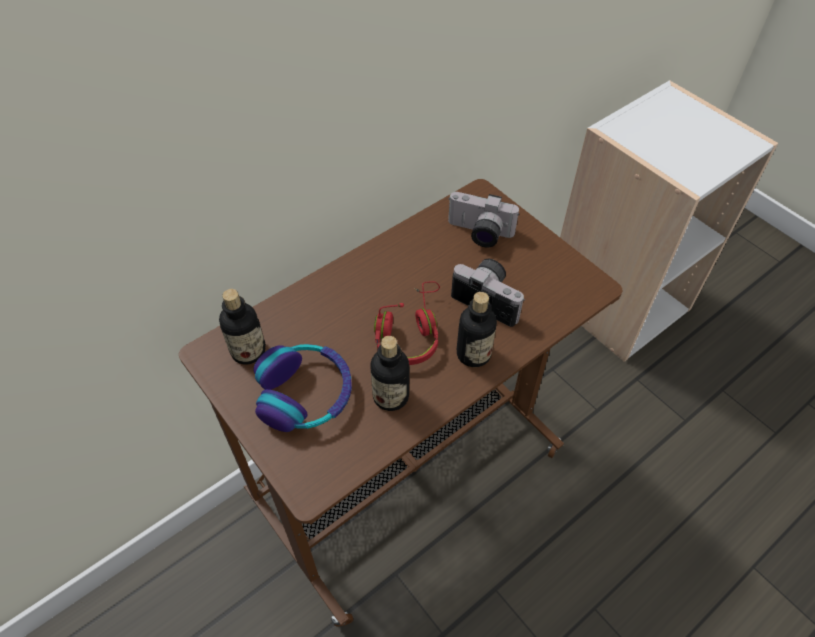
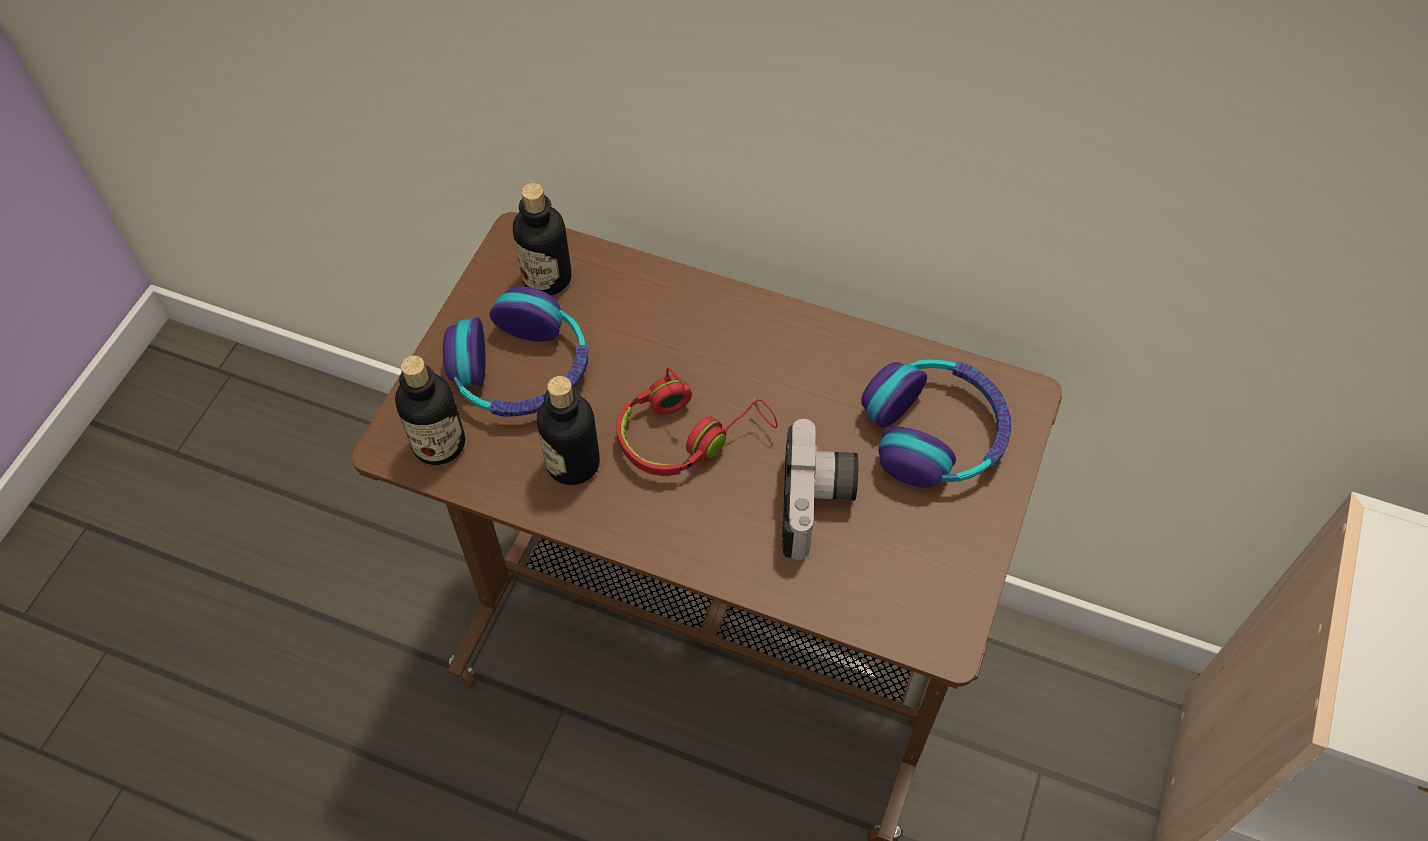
camera: 60 degrees right, 5 degrees up
camera [448,192,519,248] -> headphones [861,359,1011,488]
bottle [457,292,497,367] -> bottle moved to [395,356,465,465]

